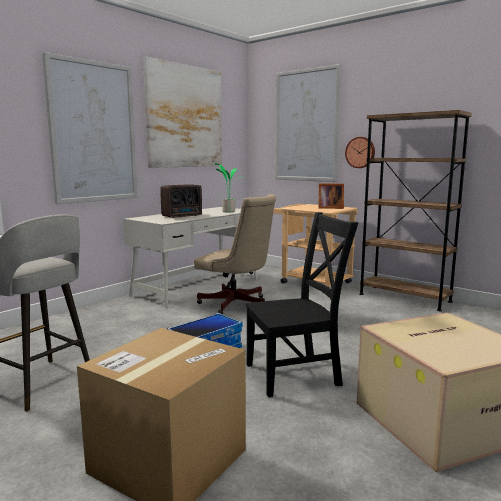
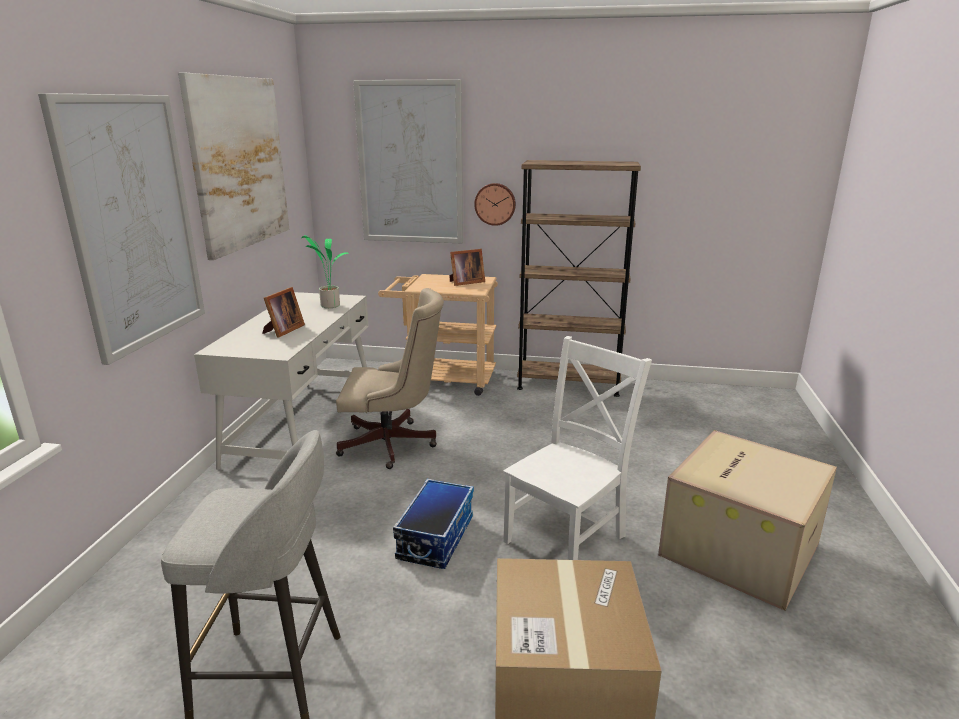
camera: 30 degrees left, 10 degrees up
radio [160,184,202,218] -> picture frame [262,287,305,338]
black chair [246,212,359,397] -> white chair [503,336,652,560]

